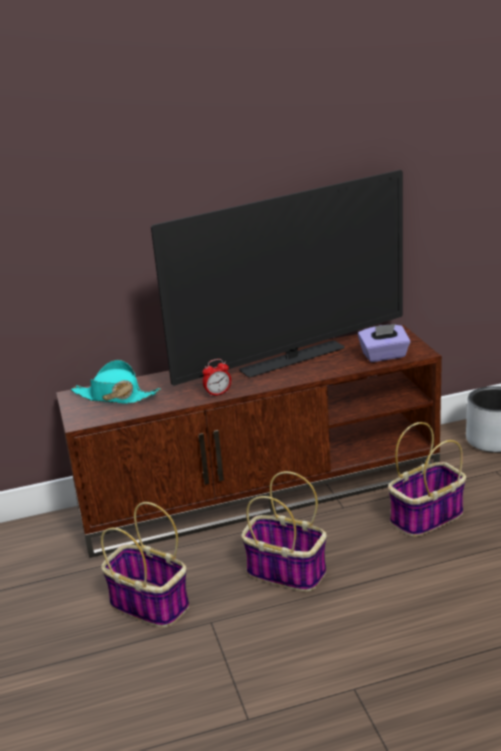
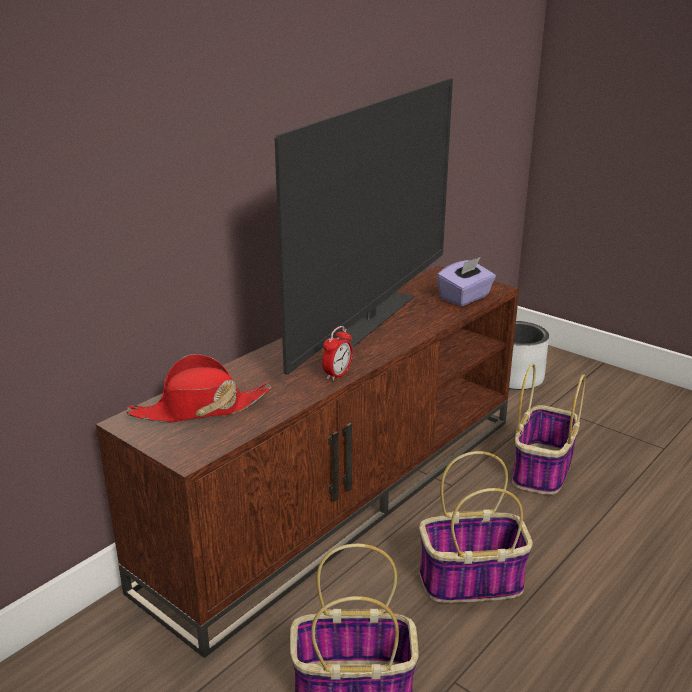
camera: 35 degrees left, 0 degrees up
turquoise hat [71,360,161,404] -> red hat [126,354,271,423]

